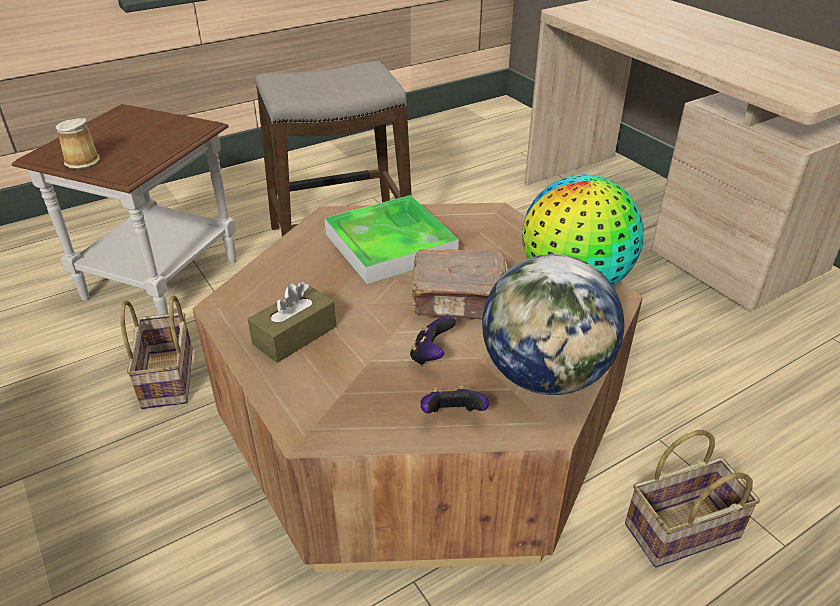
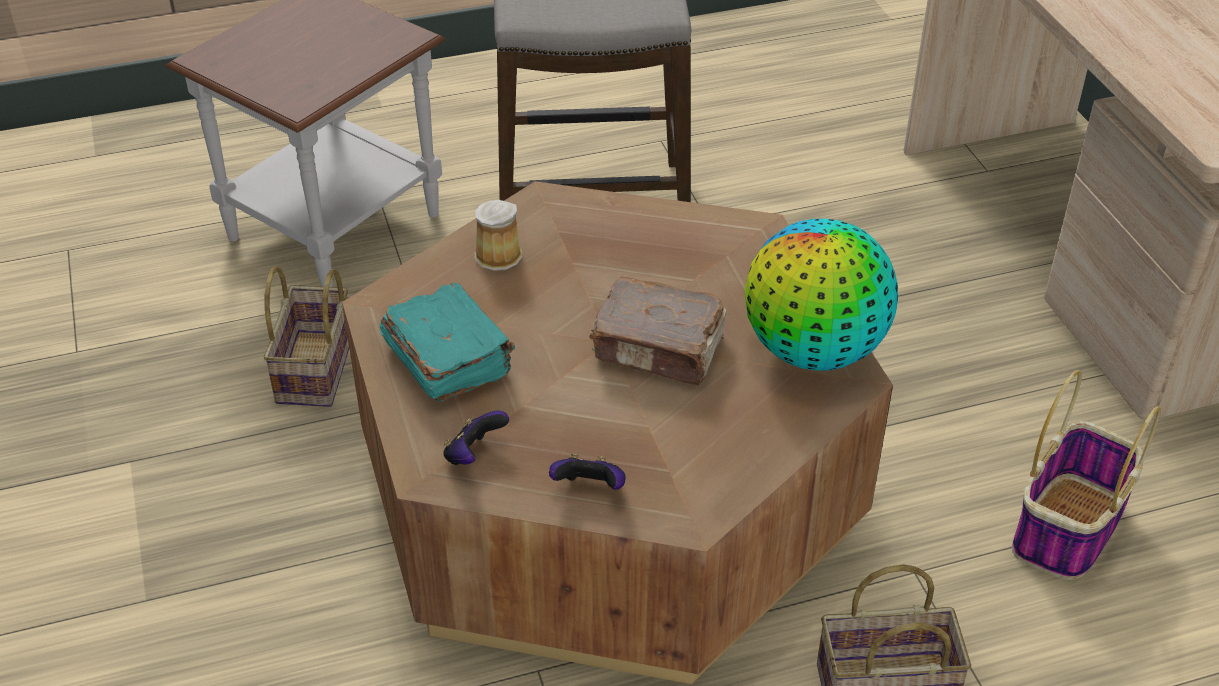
camera: 15 degrees right, 5 degrees up
mug [56,118,100,169] -> mug moved to [474,200,522,271]
brown tissue box [248,282,336,363] -> turquoise book [380,283,515,401]
tray [324,195,459,284] -> none
game controller [410,316,456,365] -> game controller moved to [443,411,509,465]
globe [482,254,624,395] -> none
none -> basket [1012,370,1161,580]

